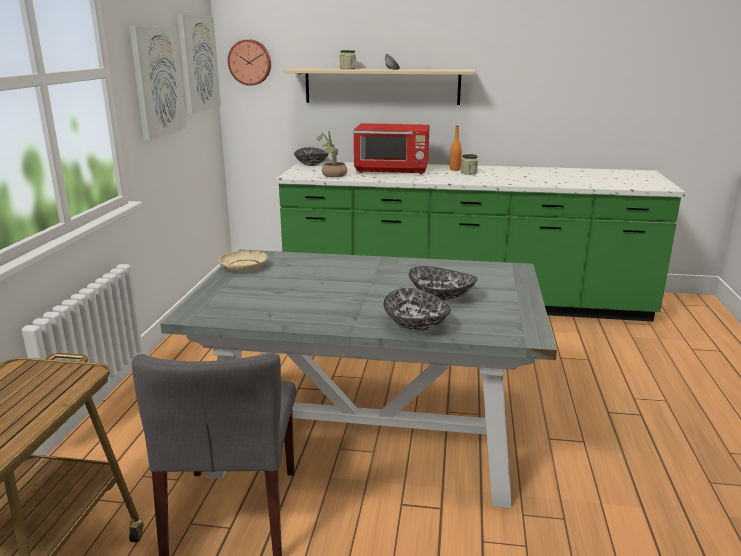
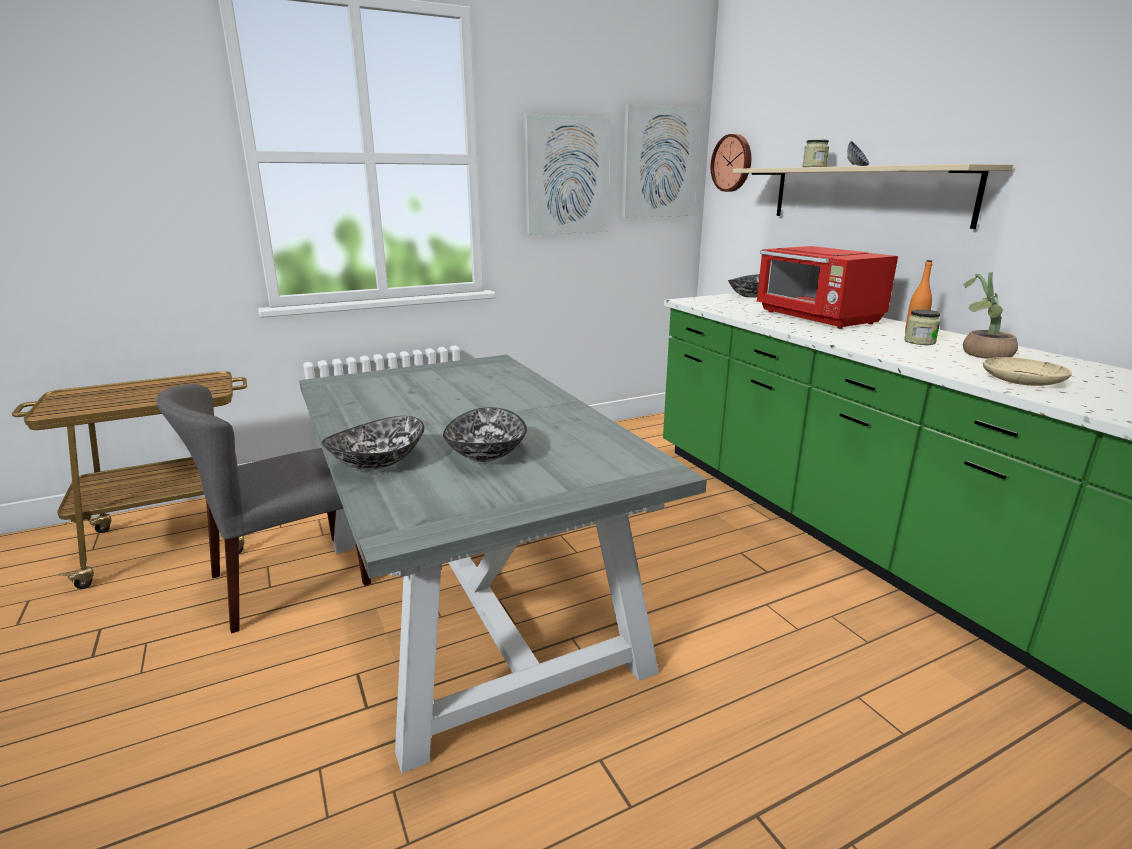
camera: 55 degrees right, 0 degrees up
beige plate [219,251,268,271] -> beige plate moved to [983,357,1072,386]
potted plant [317,131,347,177] -> potted plant moved to [963,272,1018,359]

